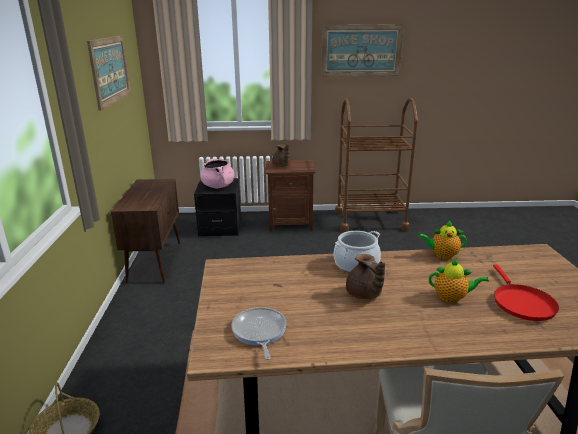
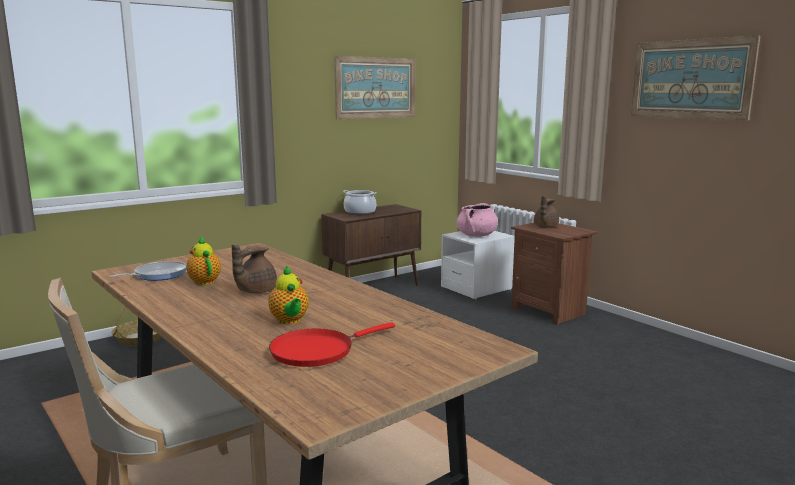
camera: 55 degrees right, 10 degrees down
black nightstand [194,178,241,236] -> white nightstand [441,231,515,299]
cooking pot [334,231,381,273] -> cooking pot moved to [343,190,377,215]
brown cart [335,98,418,232] -> none
teapot [418,221,467,259] -> teapot moved to [186,236,221,285]

